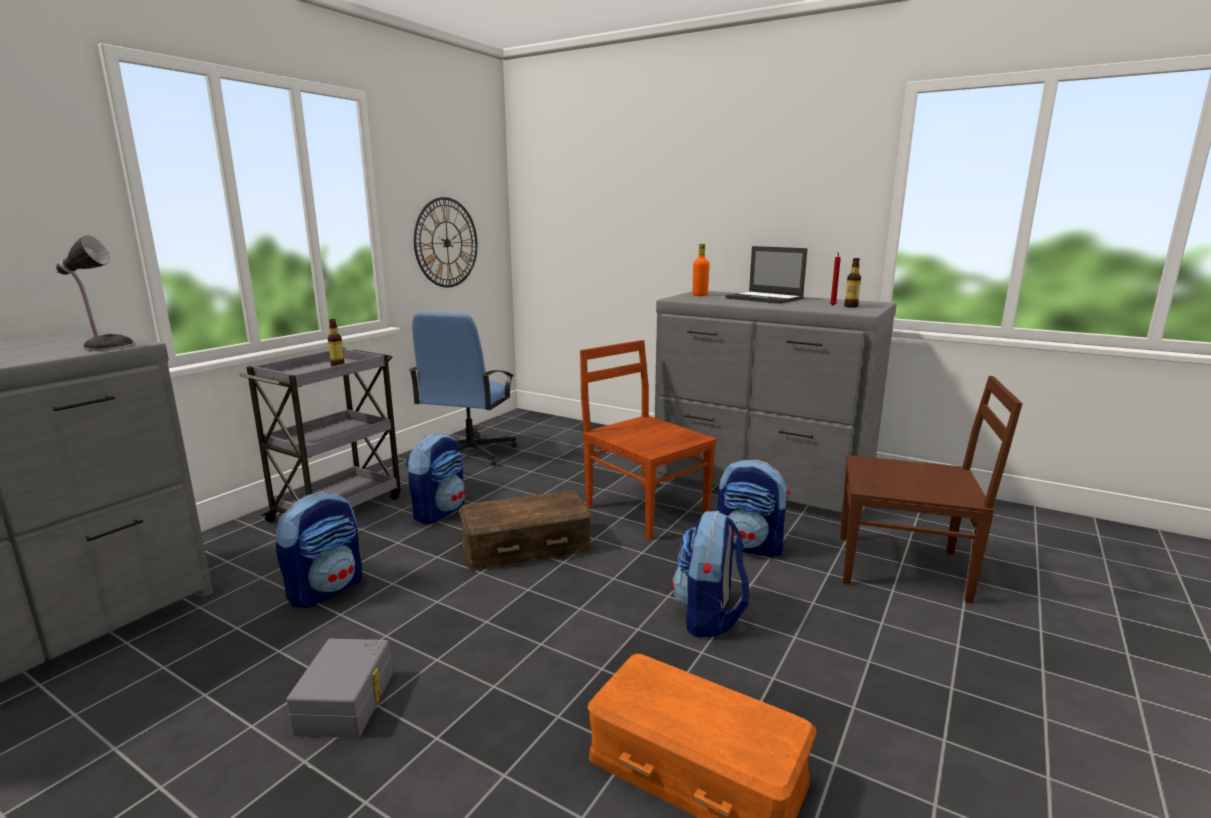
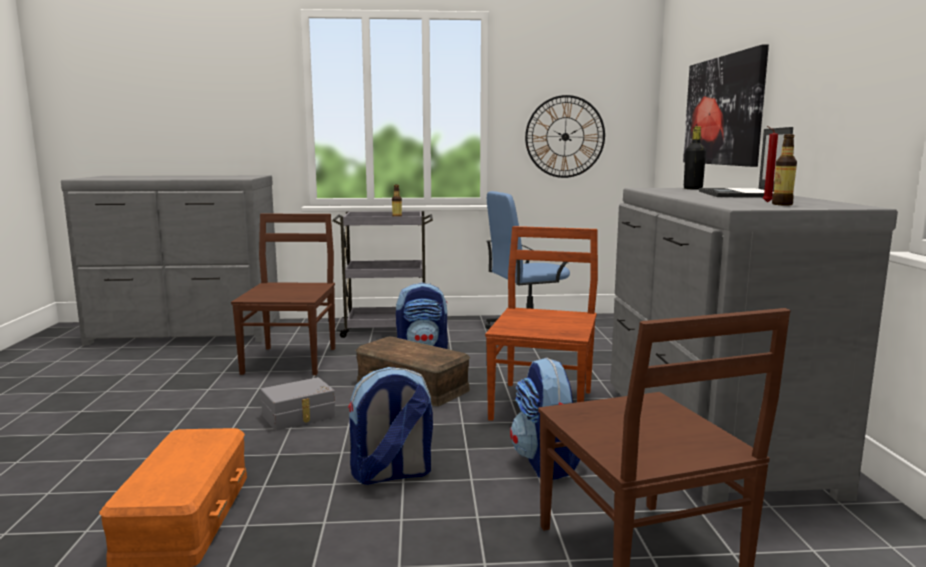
camera: 55 degrees right, 5 degrees down
table lamp [56,235,135,351] -> none
backpack [275,491,362,608] -> brown chair [231,214,335,375]
grey storage box [286,639,393,738] -> grey storage box moved to [261,377,336,431]
orange bottle [693,244,710,296] -> black bottle [684,126,706,189]
none -> picture [683,44,769,167]

